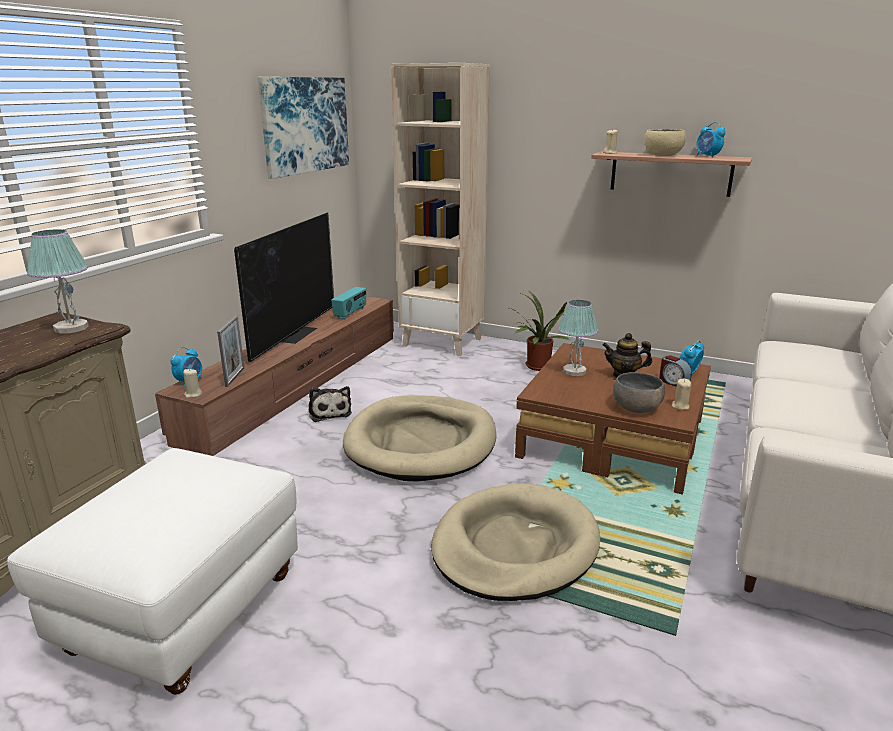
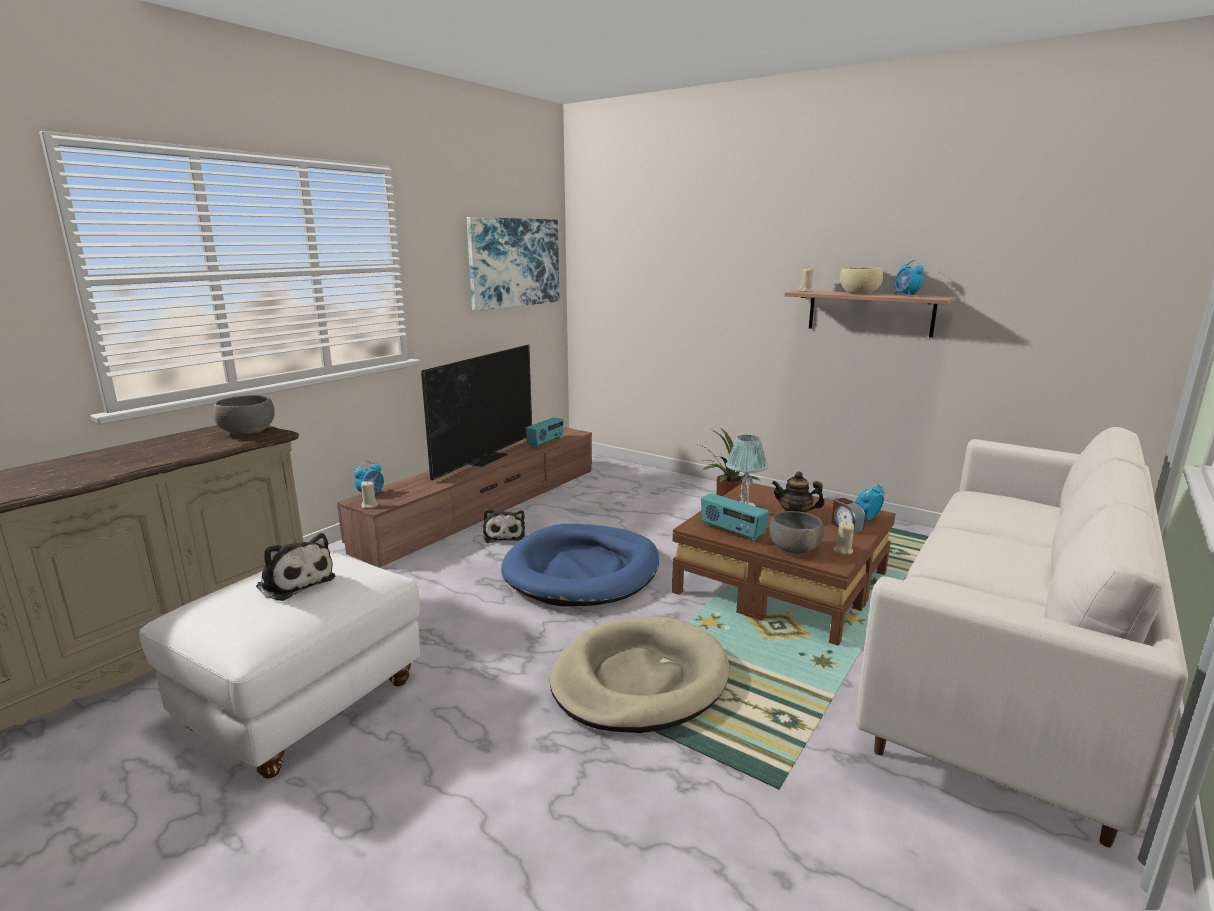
camera: 10 degrees right, 5 degrees down
table lamp [27,229,89,334] -> grey bowl [213,395,275,435]
picture frame [217,316,244,387] -> none
beige dog bed [343,395,496,481] -> blue dog bed [501,524,659,606]
beige bookcase [391,63,490,356] -> none
none -> plush toy [256,533,335,601]
none -> radio [701,493,769,542]

